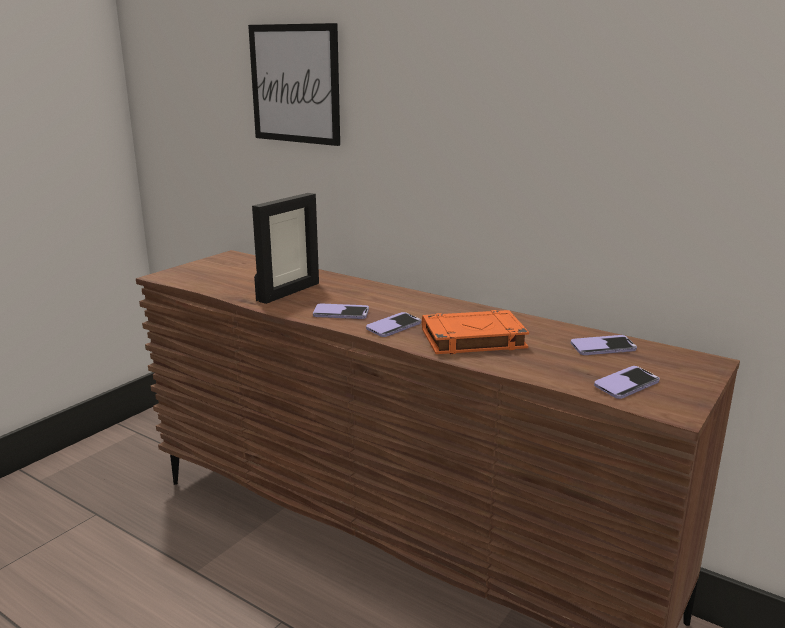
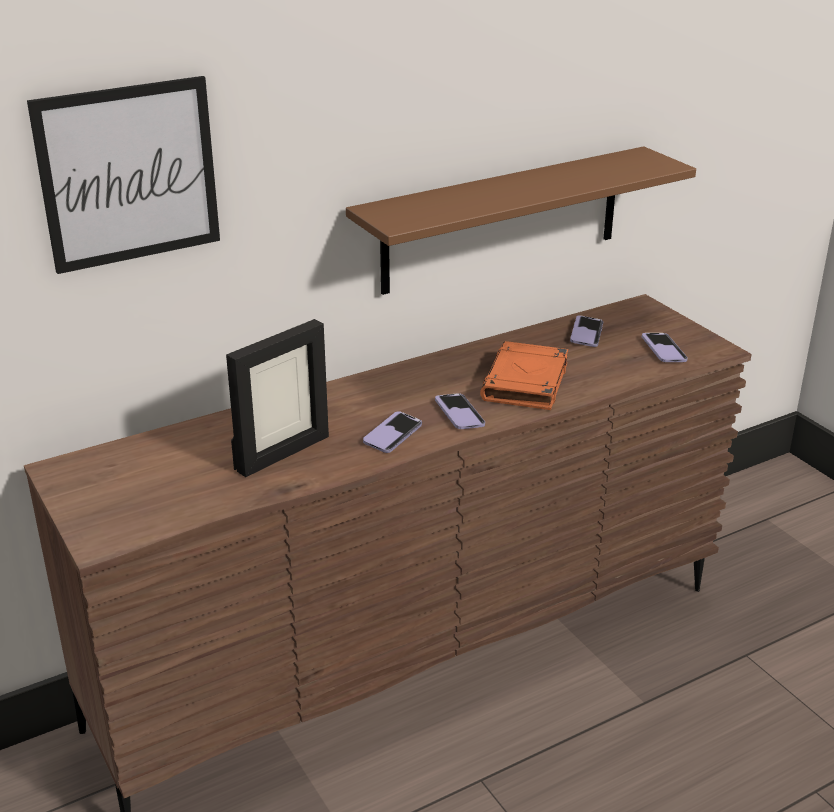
camera: 65 degrees left, 10 degrees up
picture frame [252,193,319,304] -> picture frame turned 75 degrees clockwise [226,319,329,477]
none -> brown shelf [346,146,696,295]

